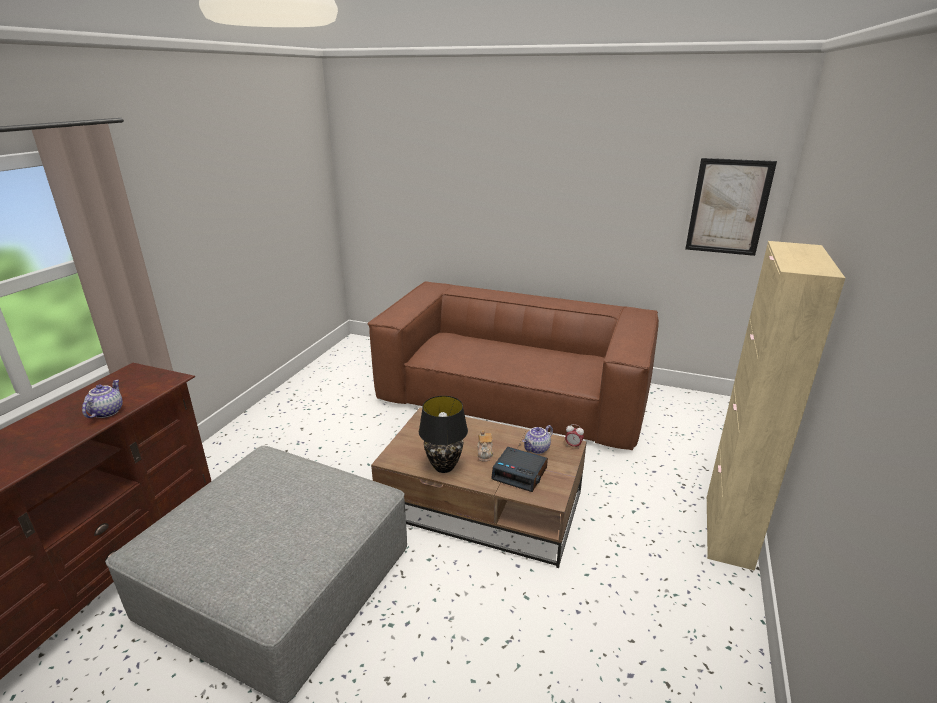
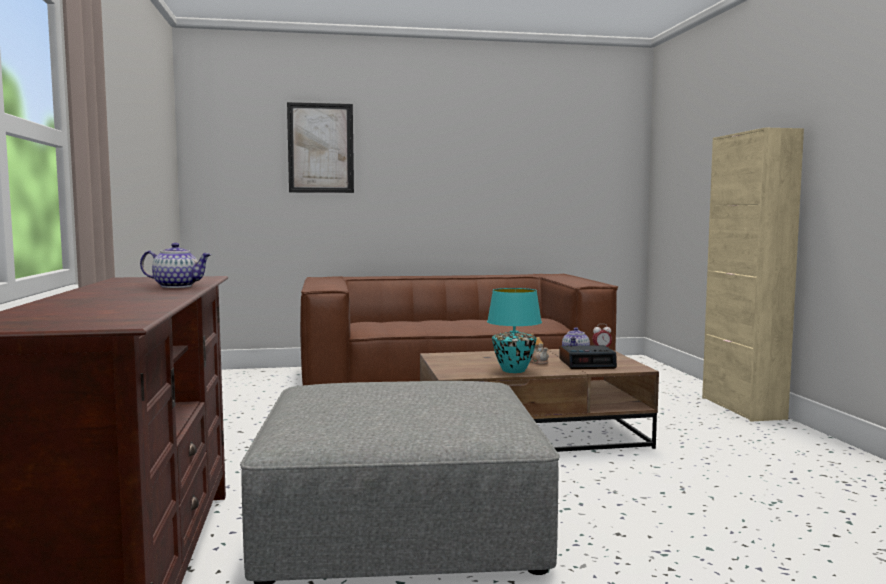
camera: 30 degrees left, 20 degrees down
teapot [82,380,123,418] -> teapot turned 120 degrees clockwise [140,243,212,288]
black table lamp [419,396,468,473] -> turquoise table lamp [487,288,542,373]
picture [685,158,777,256] -> picture moved to [287,102,354,193]

